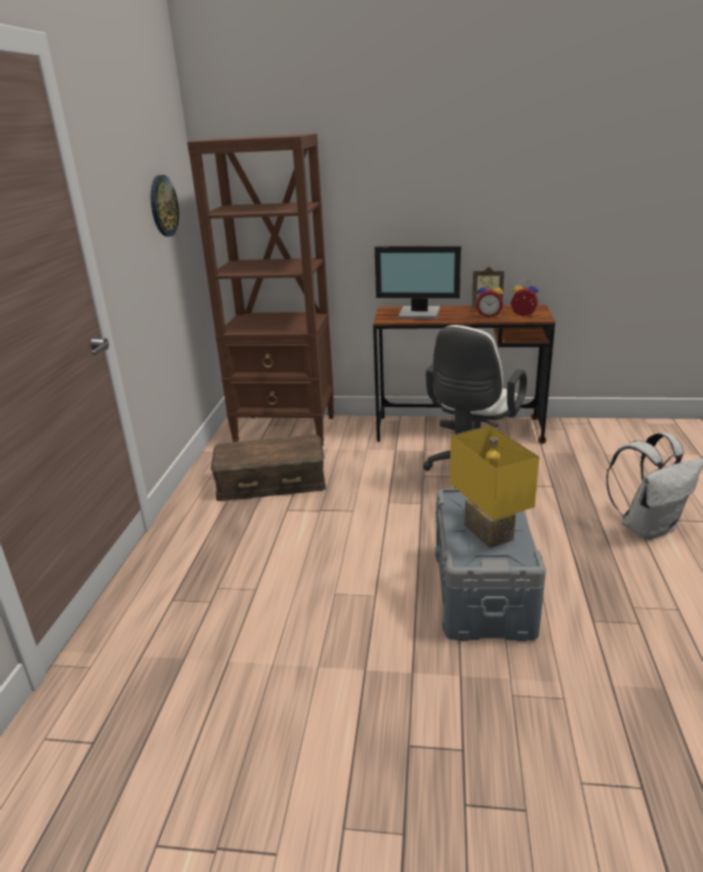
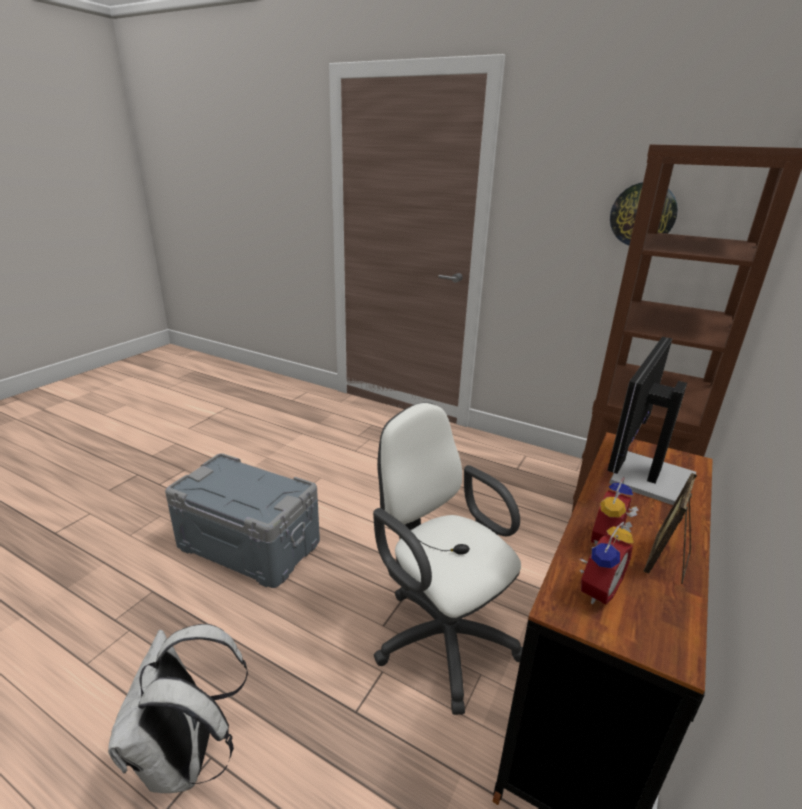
camera: 110 degrees right, 0 degrees up
brown storage box [211,435,326,501] -> none
yellow table lamp [450,425,539,548] -> none

